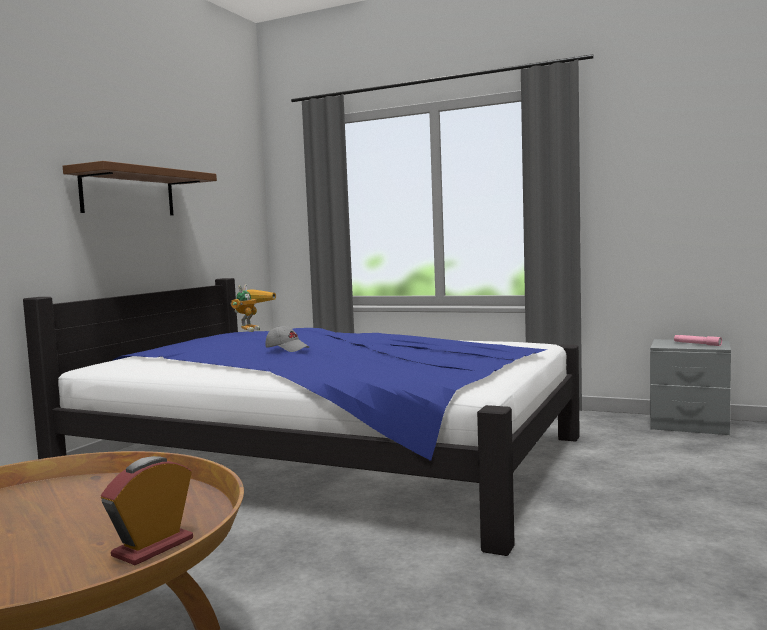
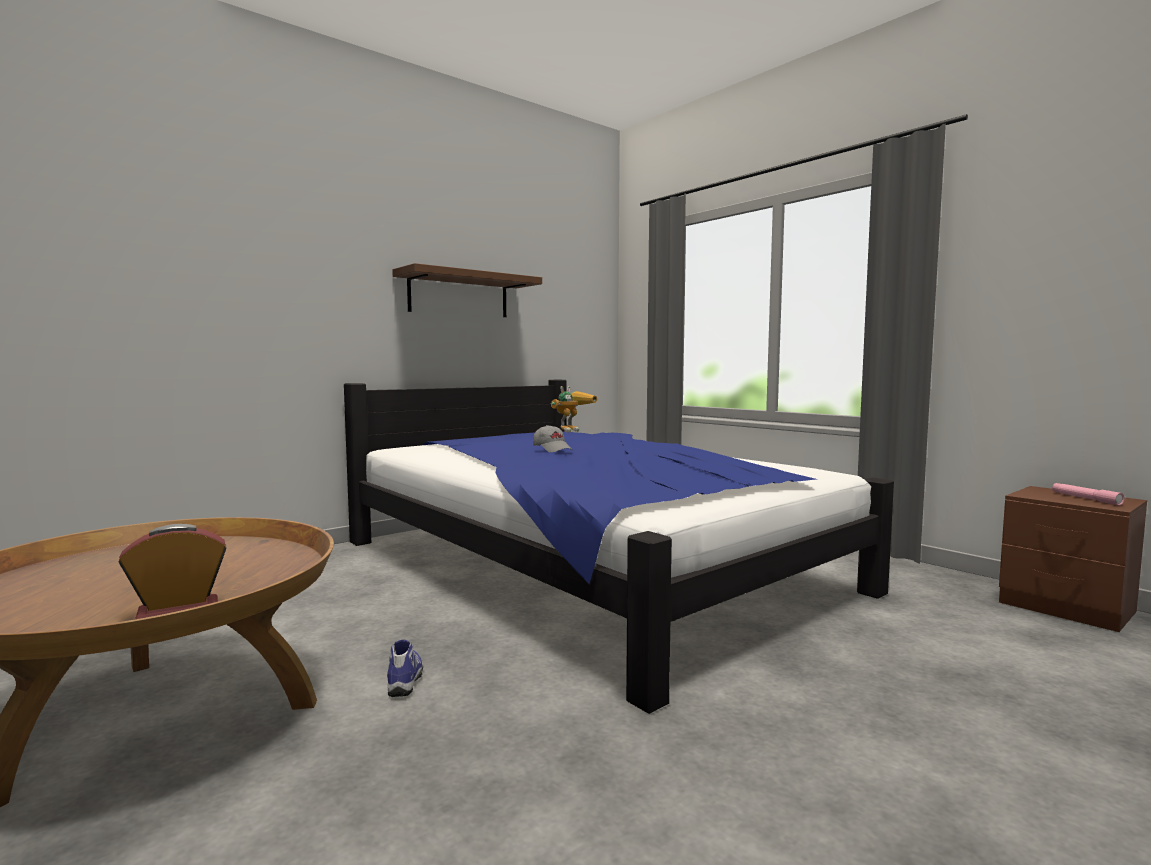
camera: 25 degrees right, 0 degrees up
grey nightstand [650,339,731,435] -> brown nightstand [999,486,1147,632]
none -> shoe [387,639,423,697]

